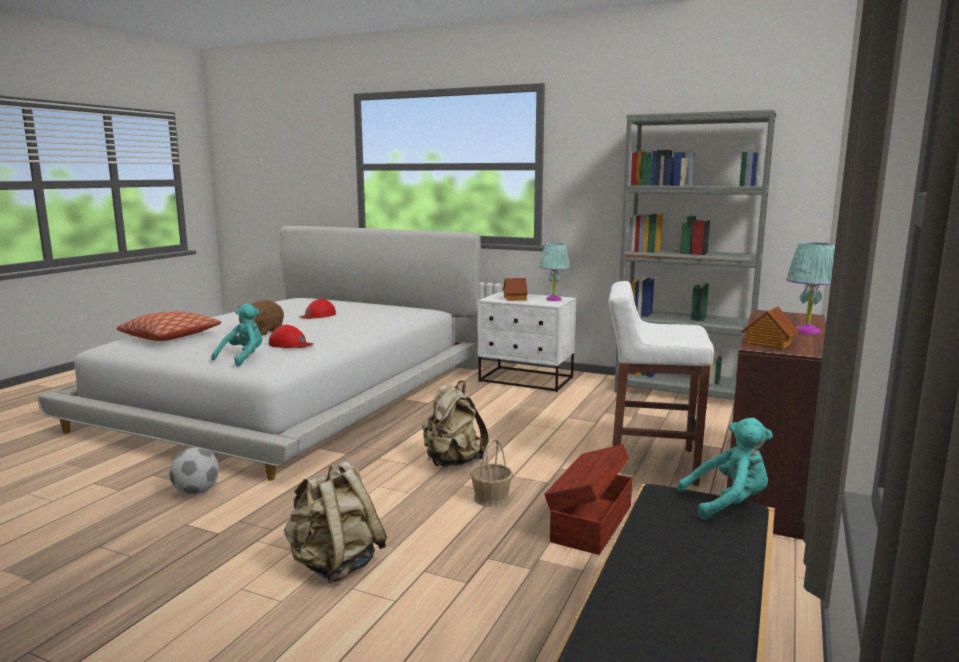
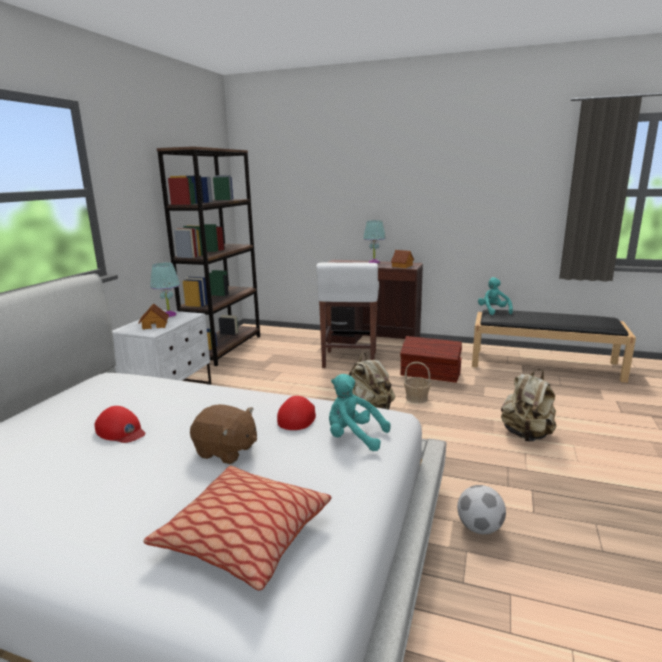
camera: 95 degrees left, 5 degrees up
grey bookcase [614,109,776,400] -> brown bookcase [157,146,260,366]

